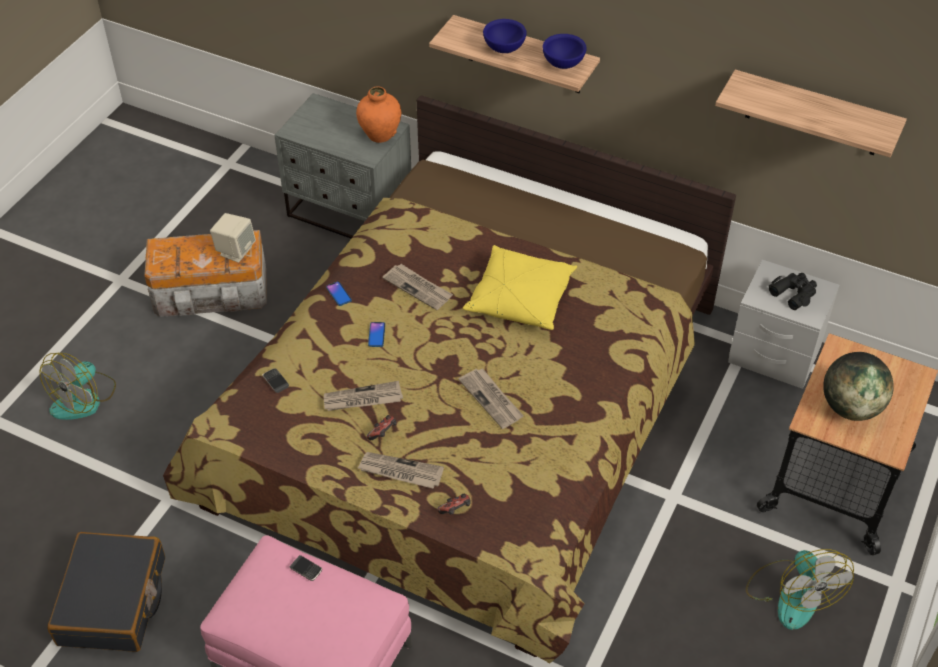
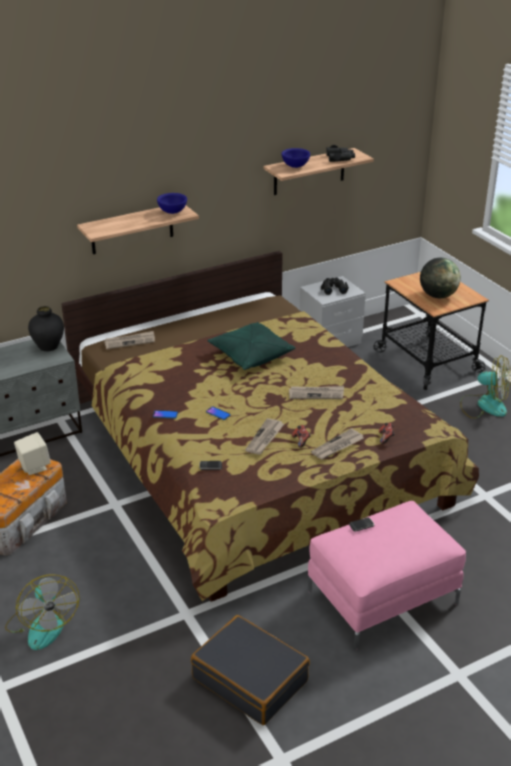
camera: 55 degrees left, 15 degrees down
orange vase [356,86,401,143] -> black vase [28,306,64,351]
newspaper [382,264,453,310] -> newspaper moved to [104,331,155,349]
yellow pillow [463,245,577,330] -> green pillow [207,322,295,370]
blue bowl [483,19,527,53] -> blue bowl moved to [282,148,310,168]
none -> black binoculars [326,145,355,162]

